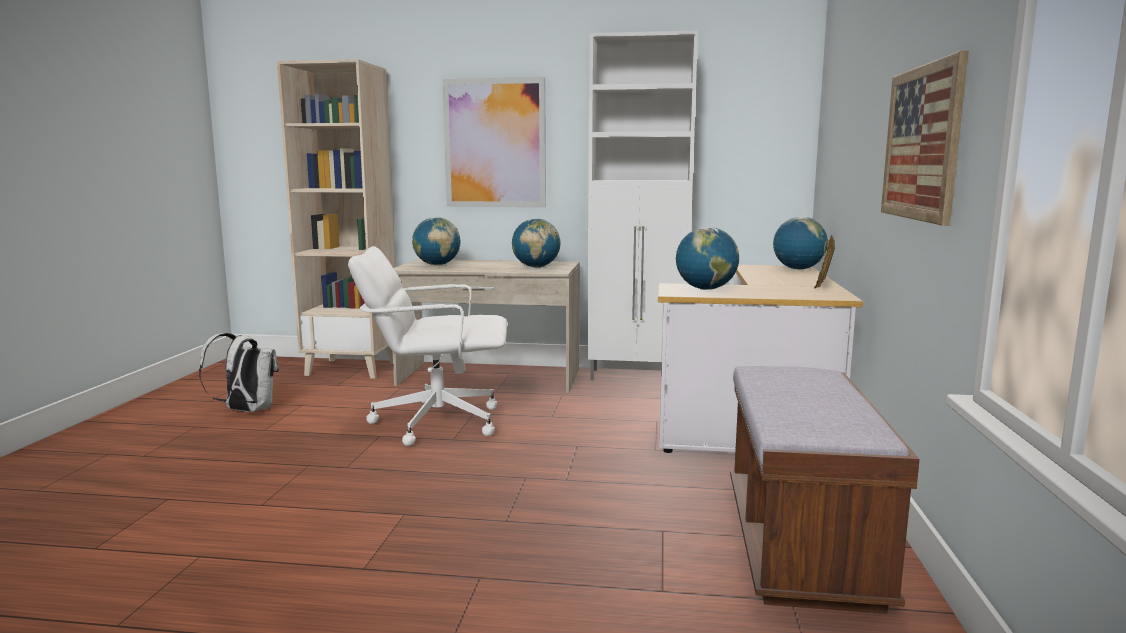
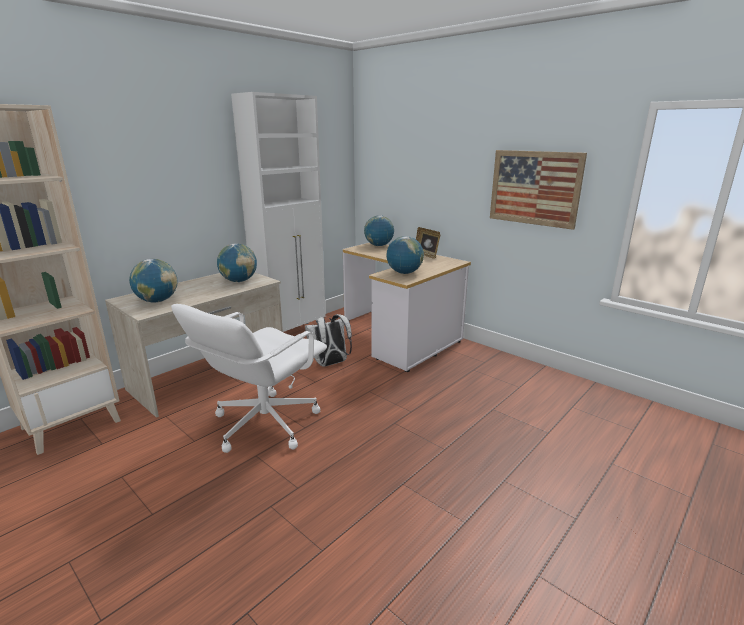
camera: 55 degrees left, 10 degrees up
white backpack [199,333,279,412] -> white backpack moved to [305,314,352,367]
picture [443,77,546,207] -> none
brown bench [730,366,920,614] -> none

